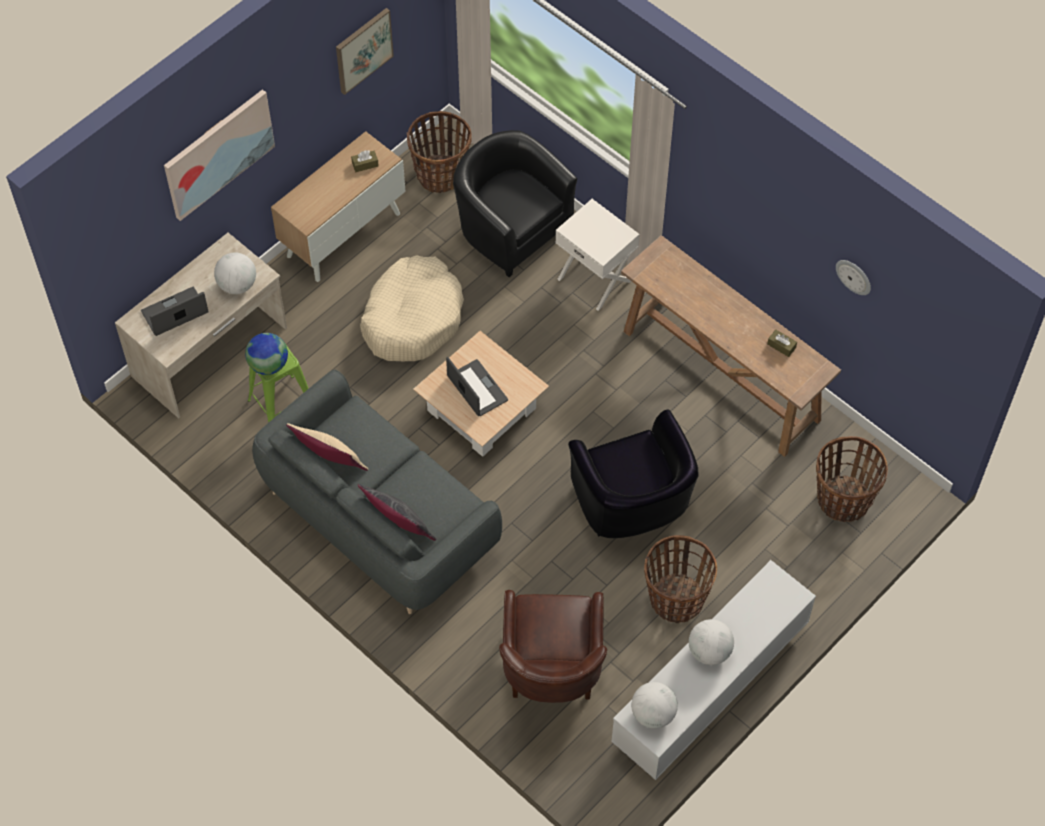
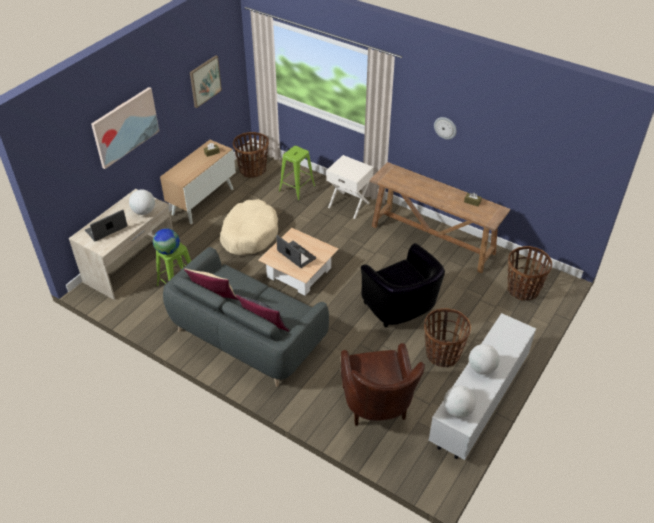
camera: 10 degrees left, 15 degrees down
black armchair [453,130,577,277] -> green stool [279,146,315,201]
wall clock [836,260,871,295] -> wall clock moved to [434,117,456,139]

